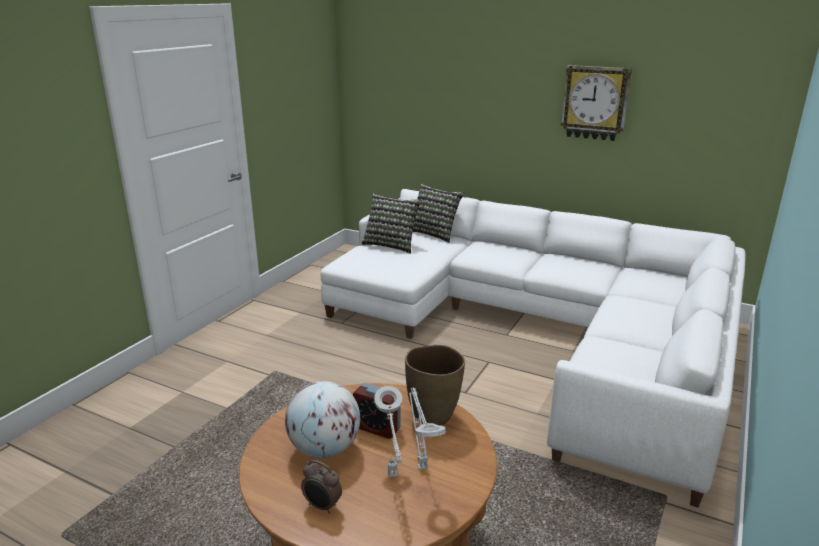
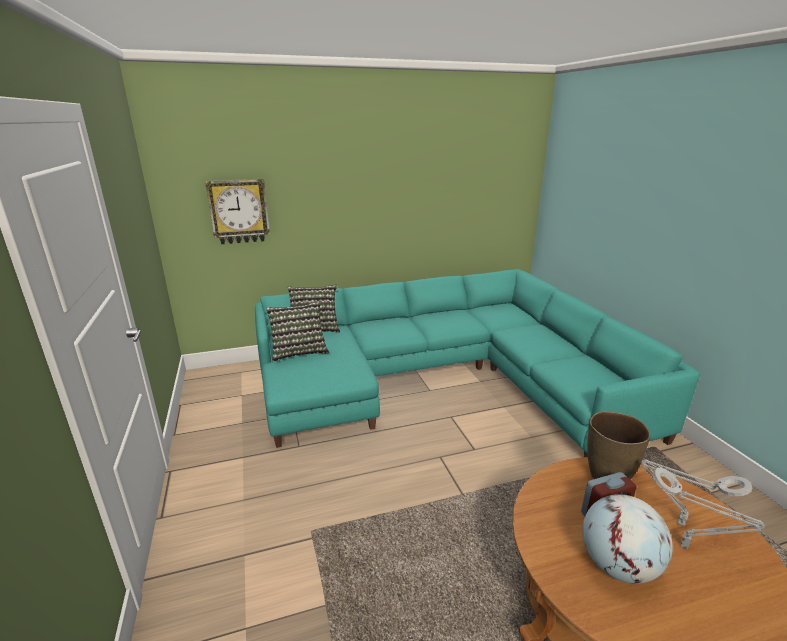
camera: 45 degrees left, 0 degrees up
alarm clock [301,460,342,514] -> none
white sofa [320,189,746,508] -> turquoise sofa [255,269,700,457]
wall clock [561,65,632,141] -> wall clock moved to [205,179,270,244]

